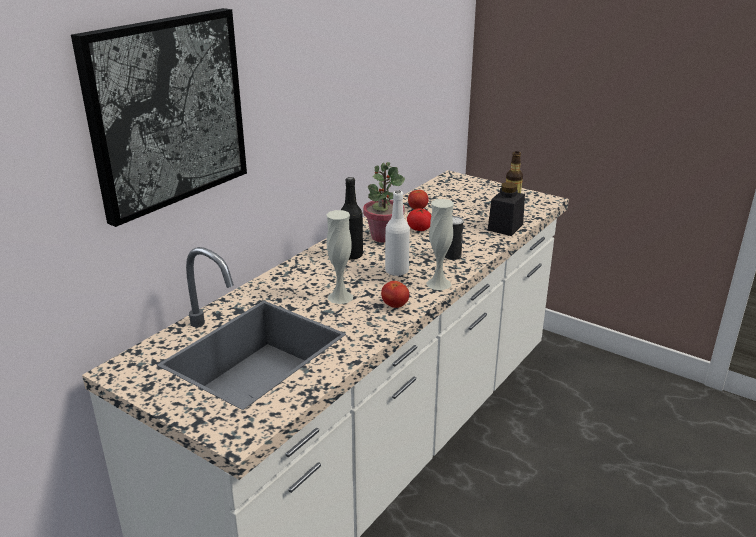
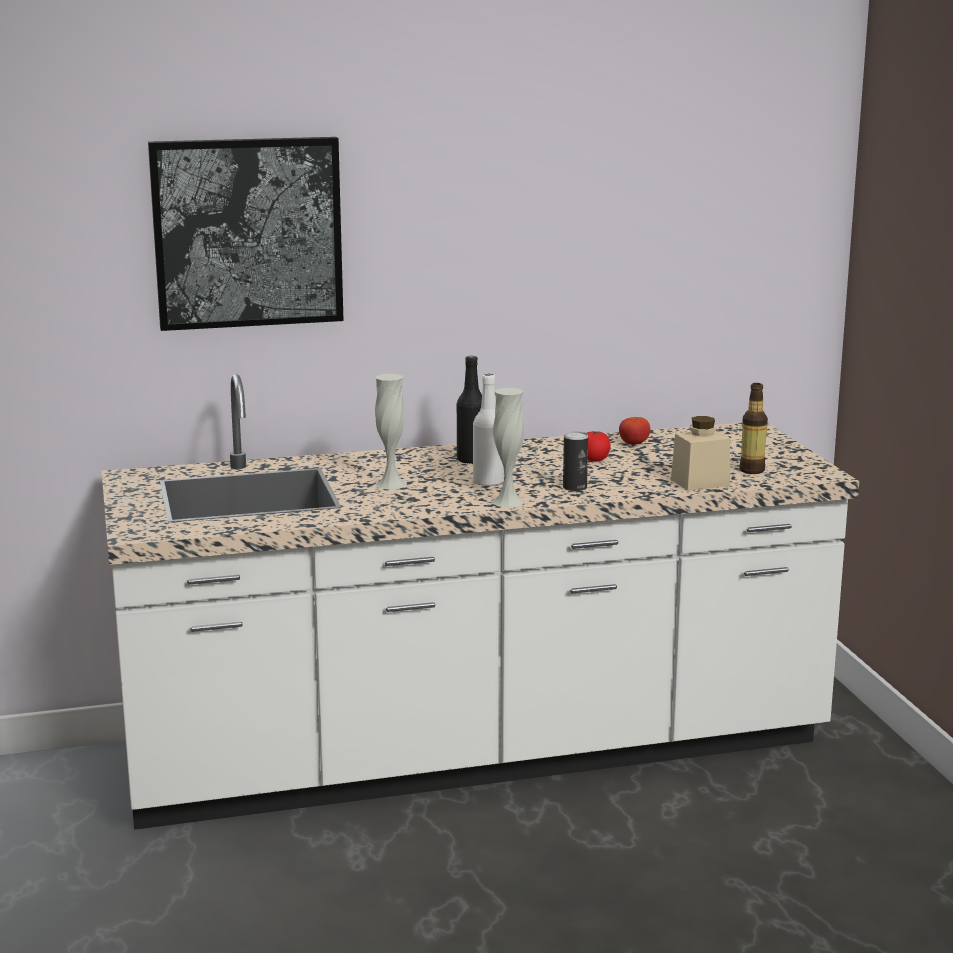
camera: 40 degrees right, 10 degrees down
potted plant [363,162,405,243] -> none
tomato [381,281,409,308] -> none
black jar [487,182,525,236] -> beige jar [671,416,730,491]

